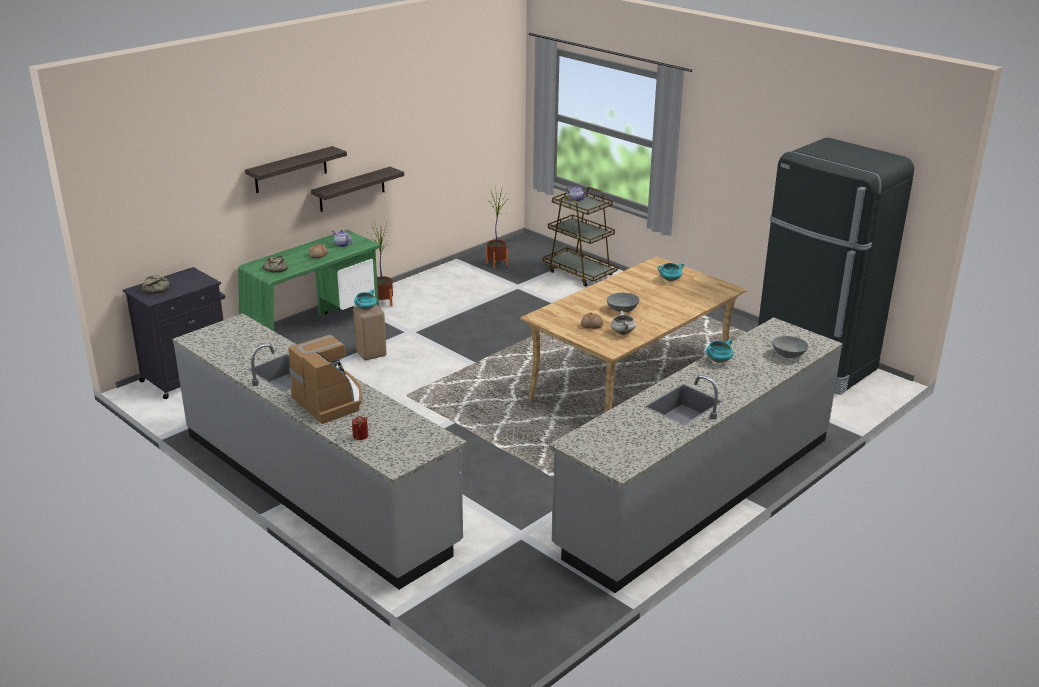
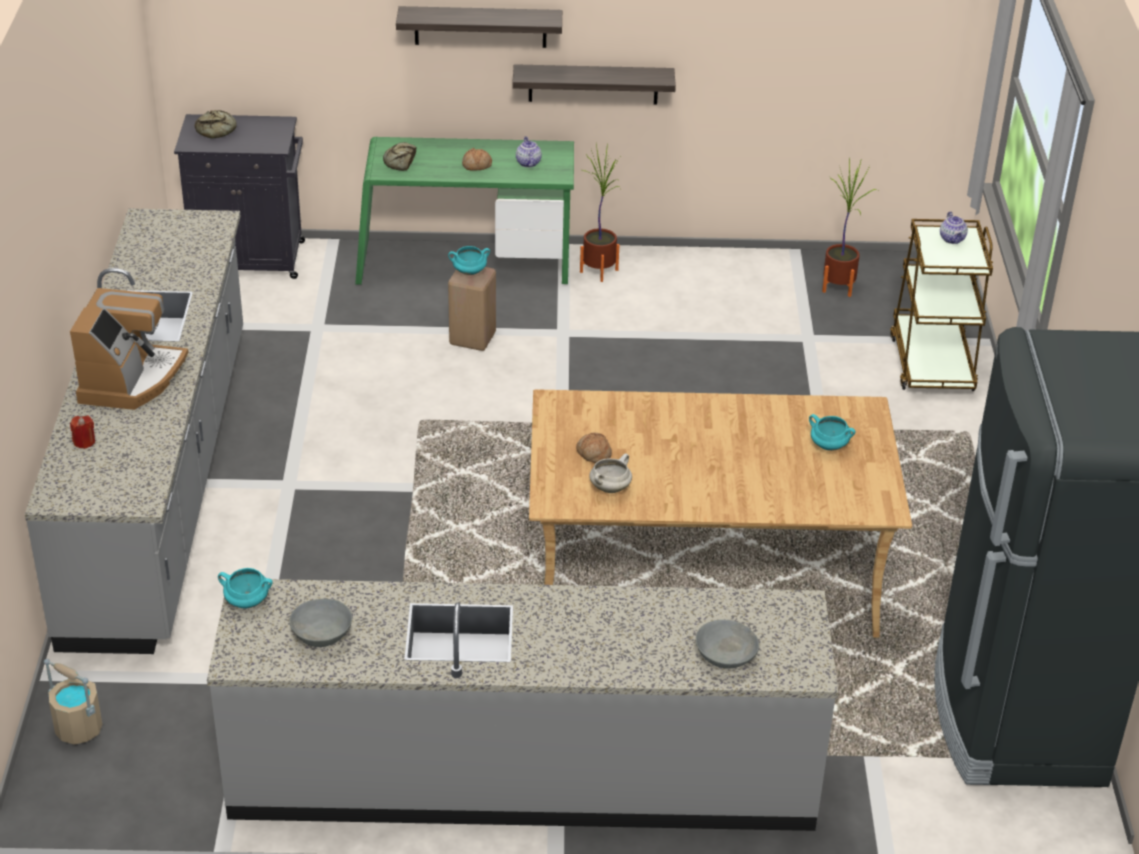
camera: 45 degrees right, 10 degrees up
grey bowl [607,293,639,312] -> grey bowl moved to [289,599,352,647]
turquoise cooking pot [706,339,733,363] -> turquoise cooking pot moved to [218,568,273,608]
none -> beige bucket [44,659,103,745]

